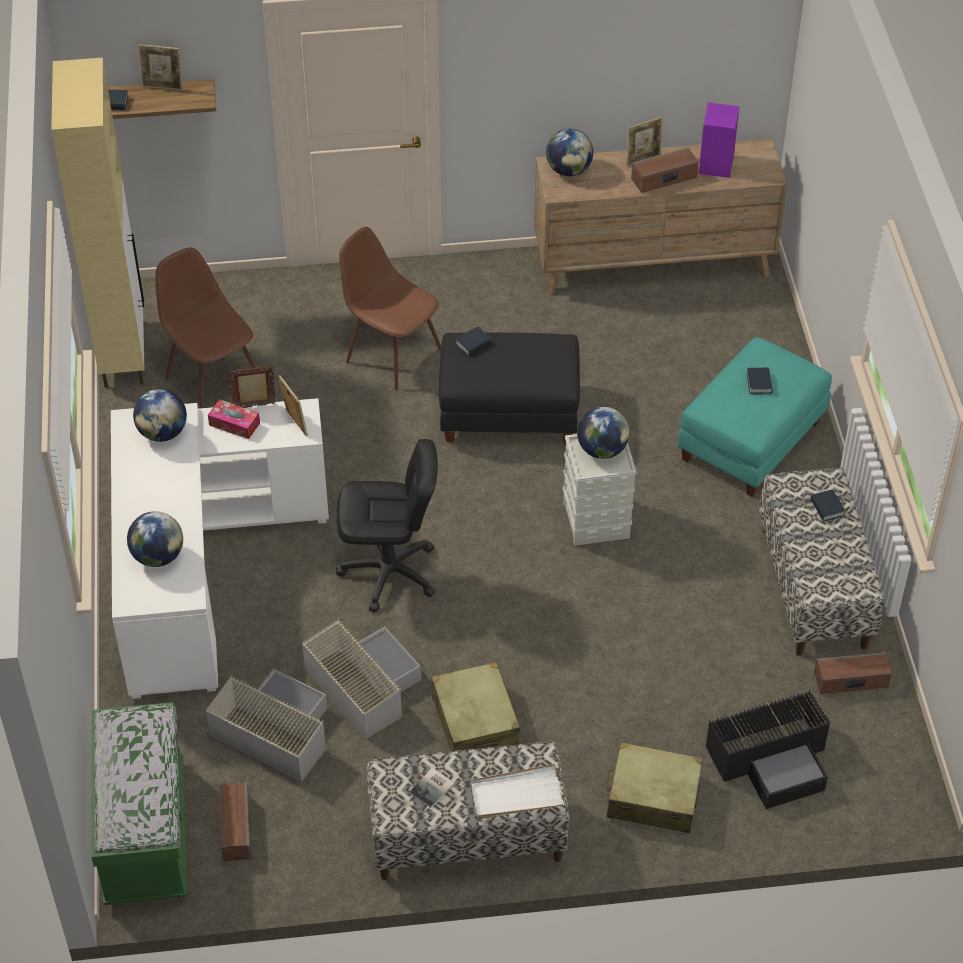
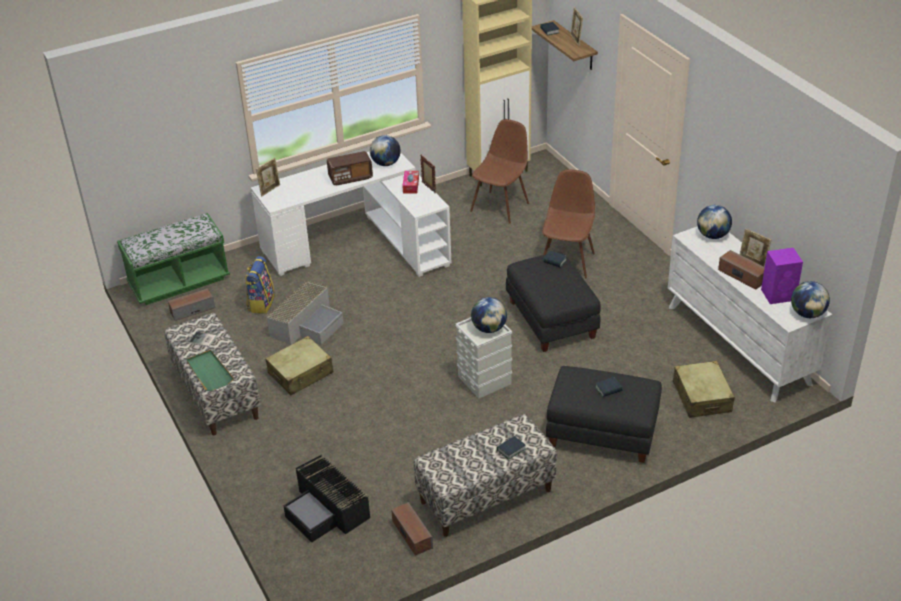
camera: 70 degrees right, 10 degrees down
globe [127,511,183,567] -> globe moved to [791,281,830,318]
grey storage box [206,669,328,782] -> backpack [245,256,274,314]
picture frame [278,375,308,436] -> picture frame moved to [256,158,280,196]
black office chair [336,439,438,612] -> none
white tray [470,764,565,819] -> green tray [187,350,234,391]
brown dresser [534,139,788,296] -> white dresser [668,226,832,403]
beige suitcase [606,742,703,833] -> beige suitcase moved to [673,361,735,418]
turquoise ottoman [678,337,832,497] -> black ottoman [546,366,662,463]
none -> radio [327,151,373,186]

